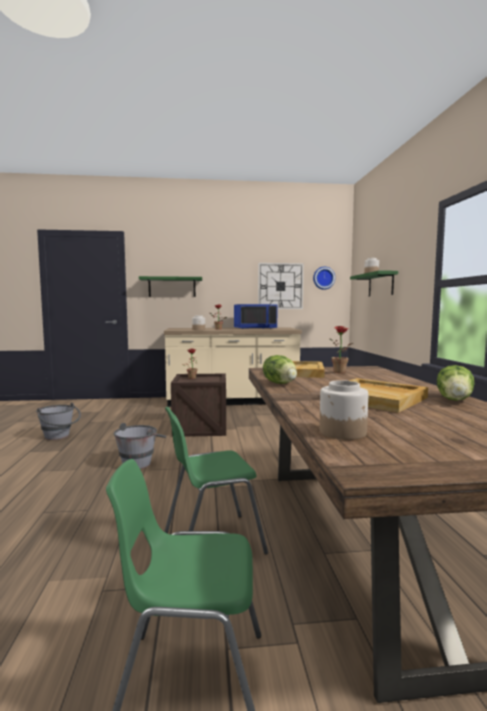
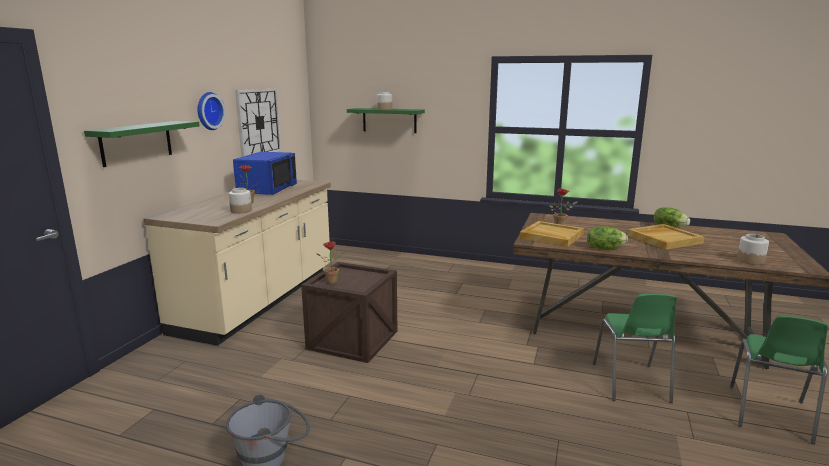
camera: 65 degrees left, 10 degrees up
grey bucket [114,423,166,469] -> none
wall clock [313,267,335,290] -> wall clock moved to [197,92,225,130]

